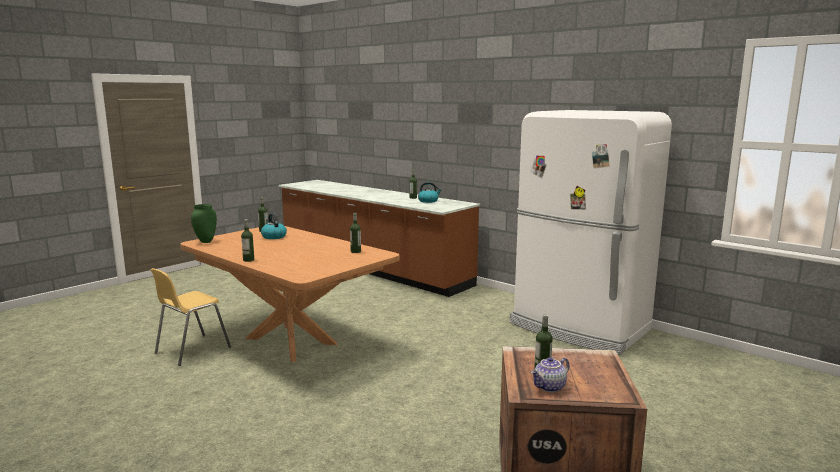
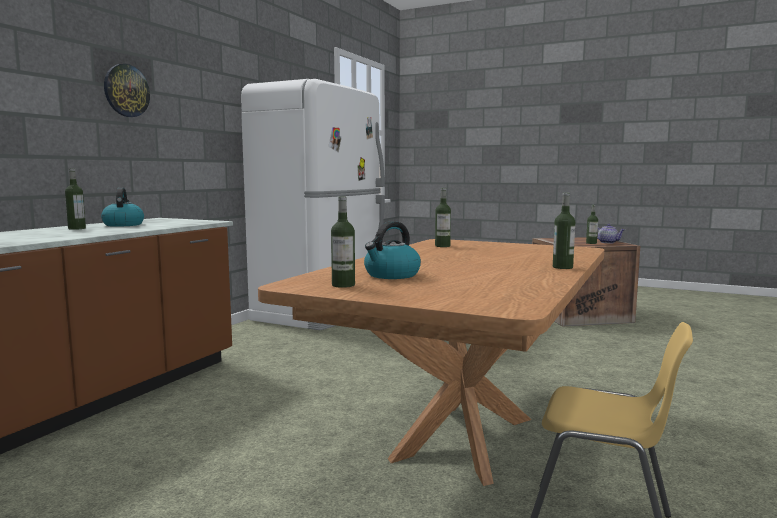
camera: 105 degrees left, 5 degrees down
green vase [191,204,217,243] -> none
none -> wall clock [104,64,150,117]

